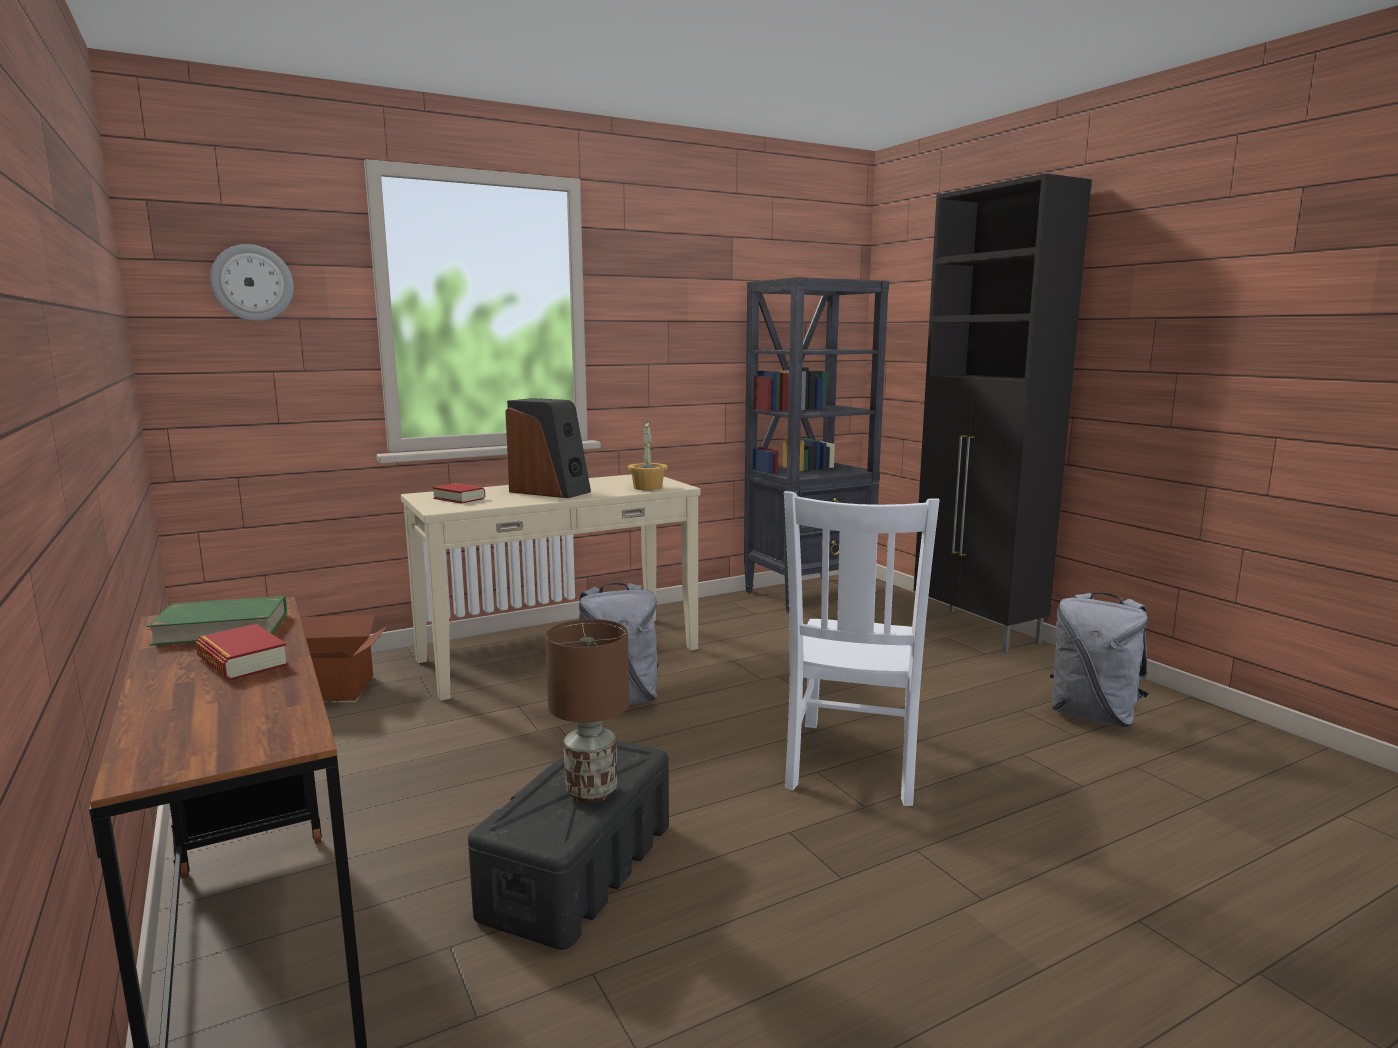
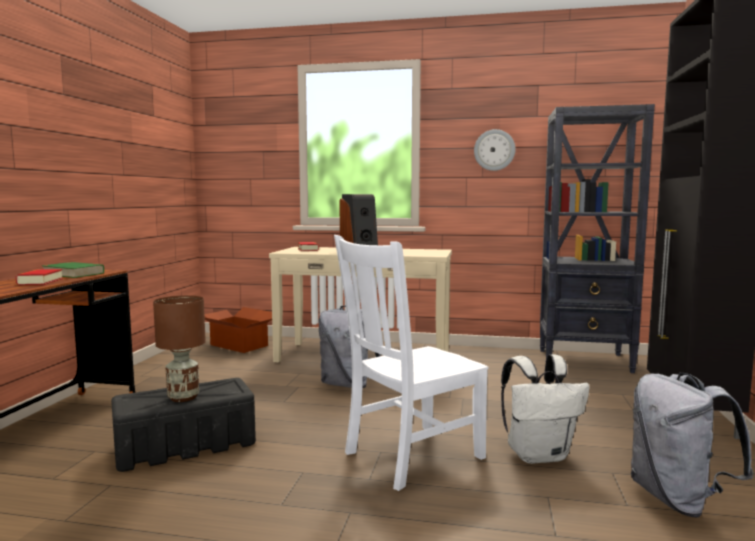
camera: 40 degrees right, 5 degrees down
wall clock [210,244,294,321] -> wall clock moved to [474,129,515,171]
potted plant [628,421,667,490] -> none
none -> white backpack [501,354,589,464]

